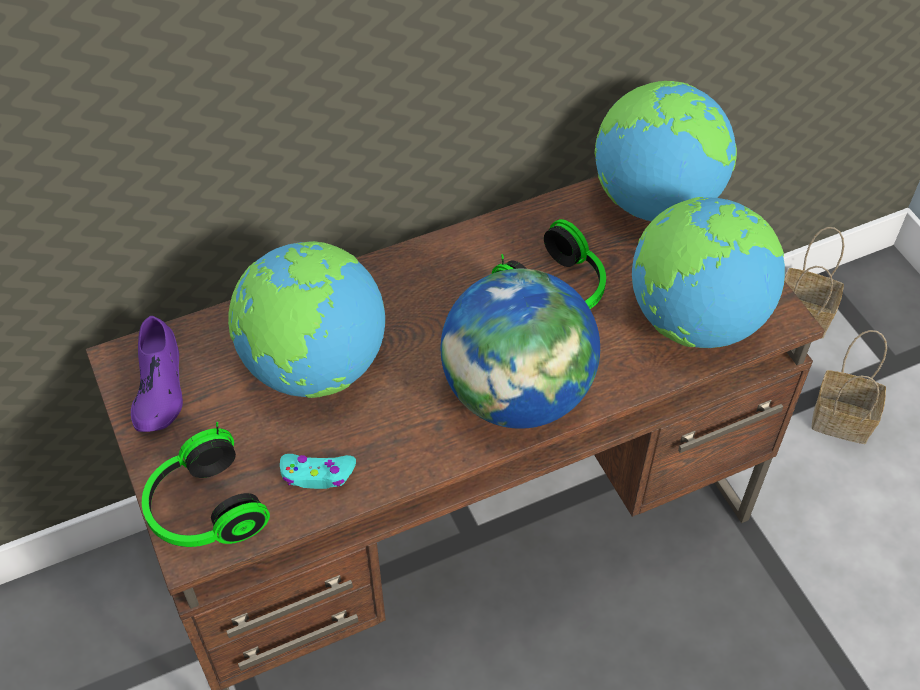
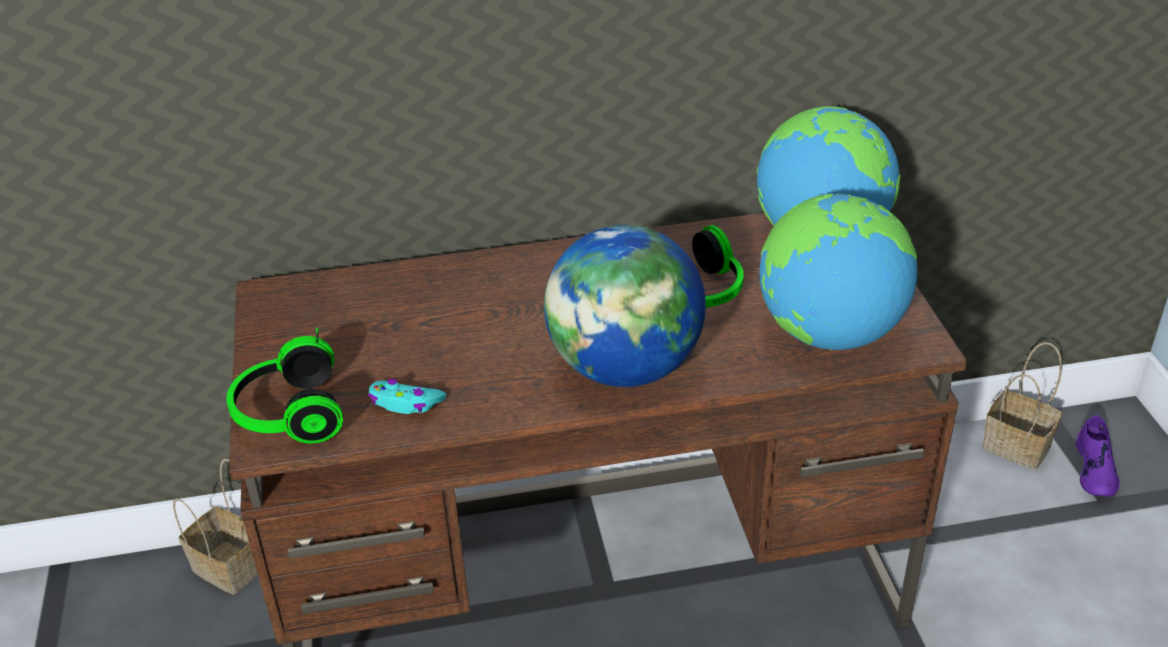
camera: 15 degrees right, 15 degrees down
purple shoe [131,316,183,432] -> purple shoe moved to [1076,415,1120,497]
globe [228,241,385,398] -> none
basket [811,330,887,444] -> basket moved to [173,459,258,595]

